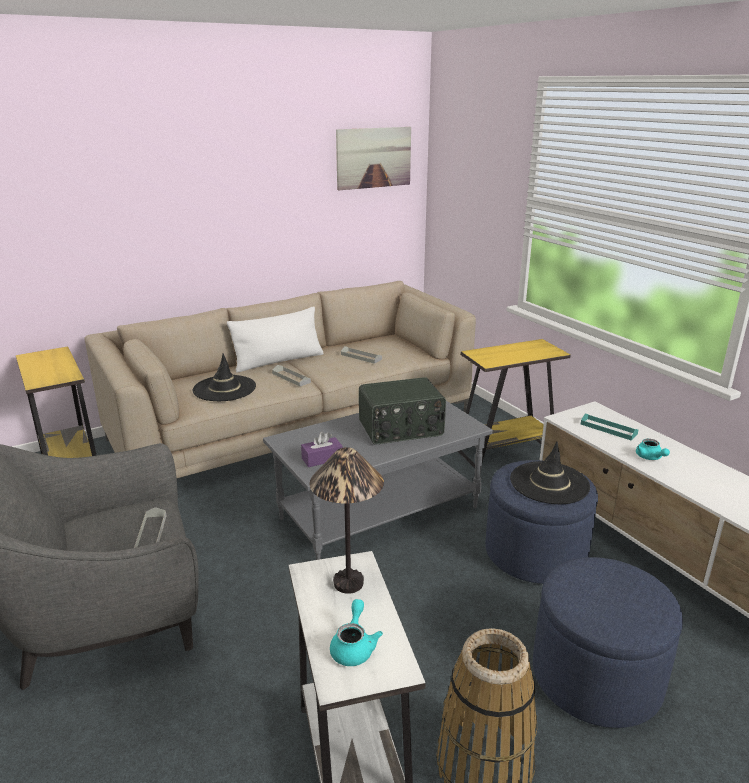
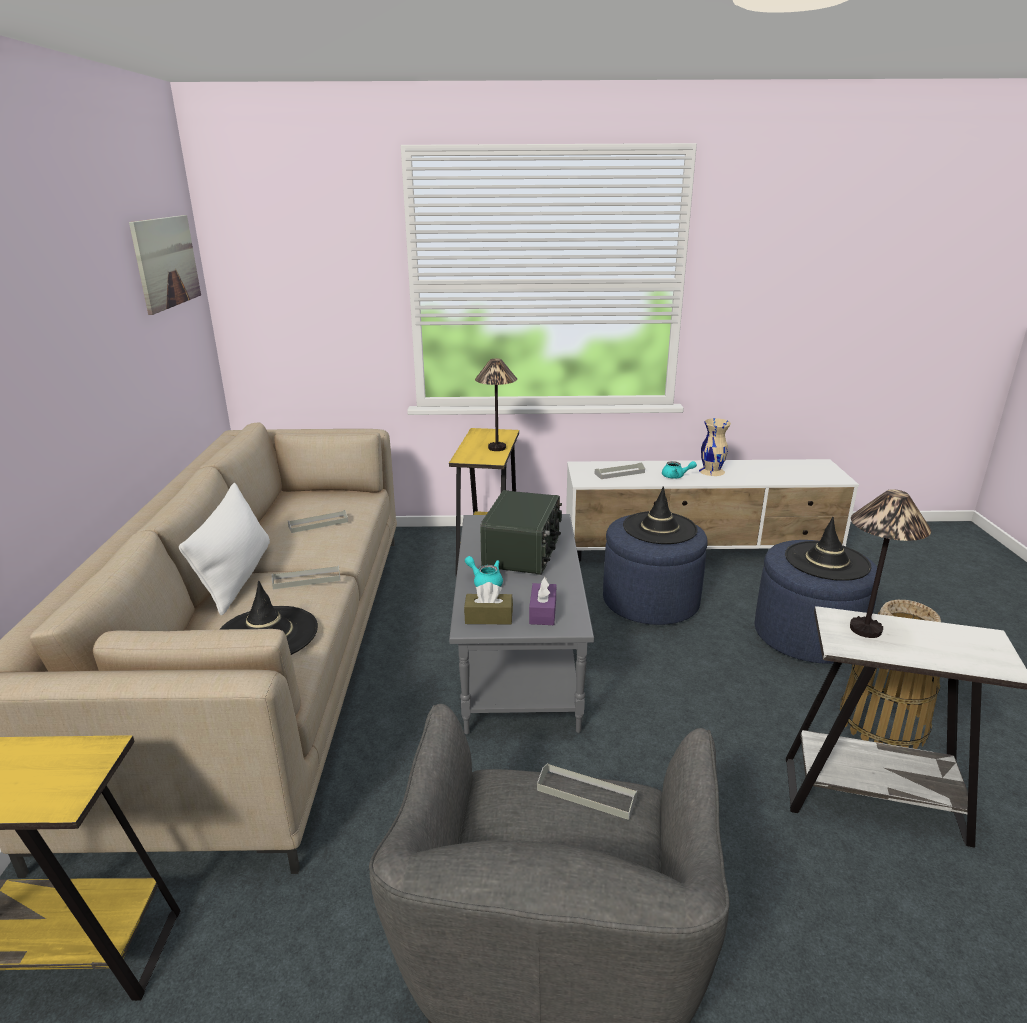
camera: 60 degrees left, 0 degrees up
turquoise teapot [330,599,383,666] -> turquoise teapot moved to [465,556,503,587]
turquoise tray [581,414,638,440] -> grey tray [595,462,645,479]
none -> brown tissue box [464,582,513,624]
none -> table lamp [475,359,517,451]
none -> beige vase [699,418,731,476]
none -> black hat [785,517,871,581]

